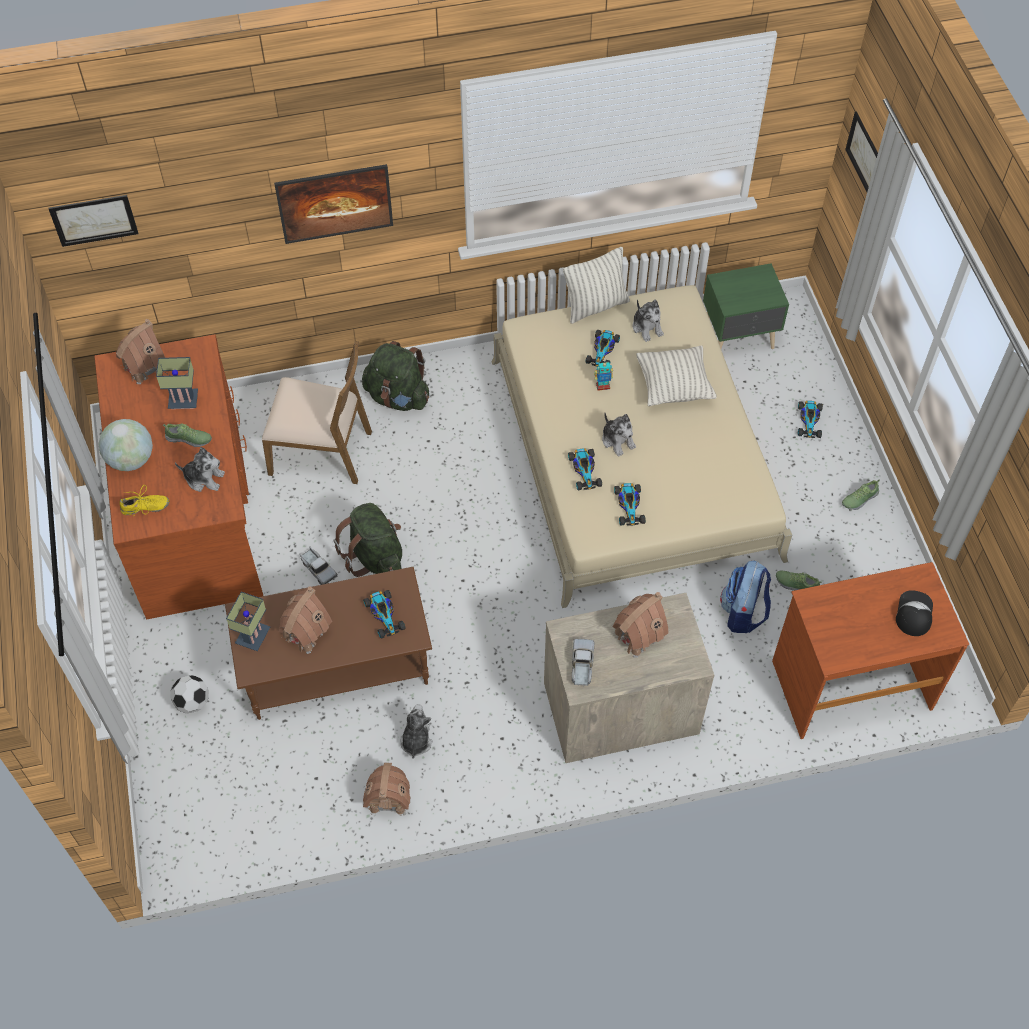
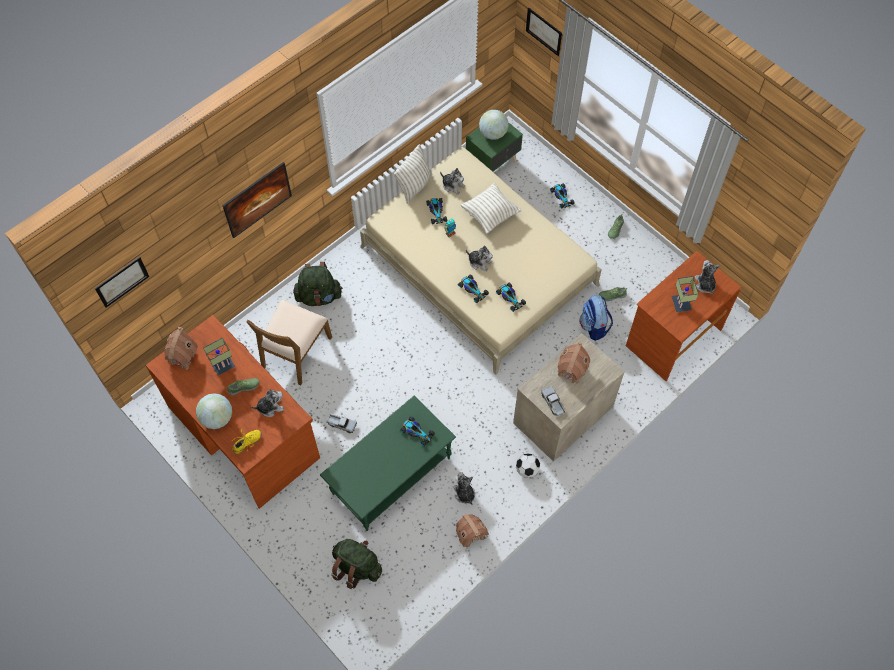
camera: 30 degrees left, 5 degrees up
football [170,675,209,713] -> football moved to [516,453,540,478]
brown coffee table [225,567,432,720] -> green coffee table [320,396,456,531]
table lamp [226,592,270,651] -> table lamp moved to [672,276,698,312]
brown chair [262,341,372,484] -> brown chair turned 135 degrees clockwise [247,300,332,385]
toy house [279,586,332,654] -> none
green backpack [333,503,402,577] -> green backpack moved to [331,539,382,589]
cap [896,590,933,636] -> plush toy [695,260,720,294]
none -> globe [479,110,509,140]

